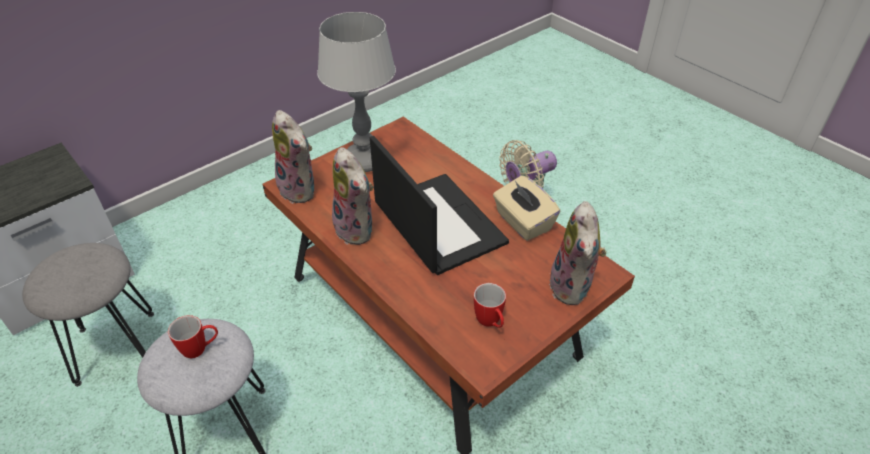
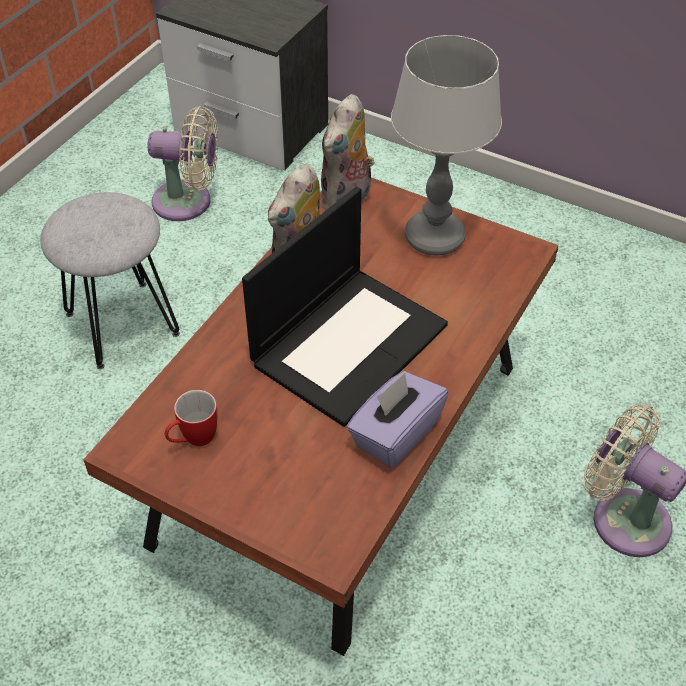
camera: 70 degrees right, 5 degrees up
grey stool [22,243,154,387] -> beige fan [147,106,218,221]
mug [168,315,218,358] -> none
beige tissue box [493,175,560,241] -> purple tissue box [347,371,449,468]
plush toy [549,201,607,305] -> none

